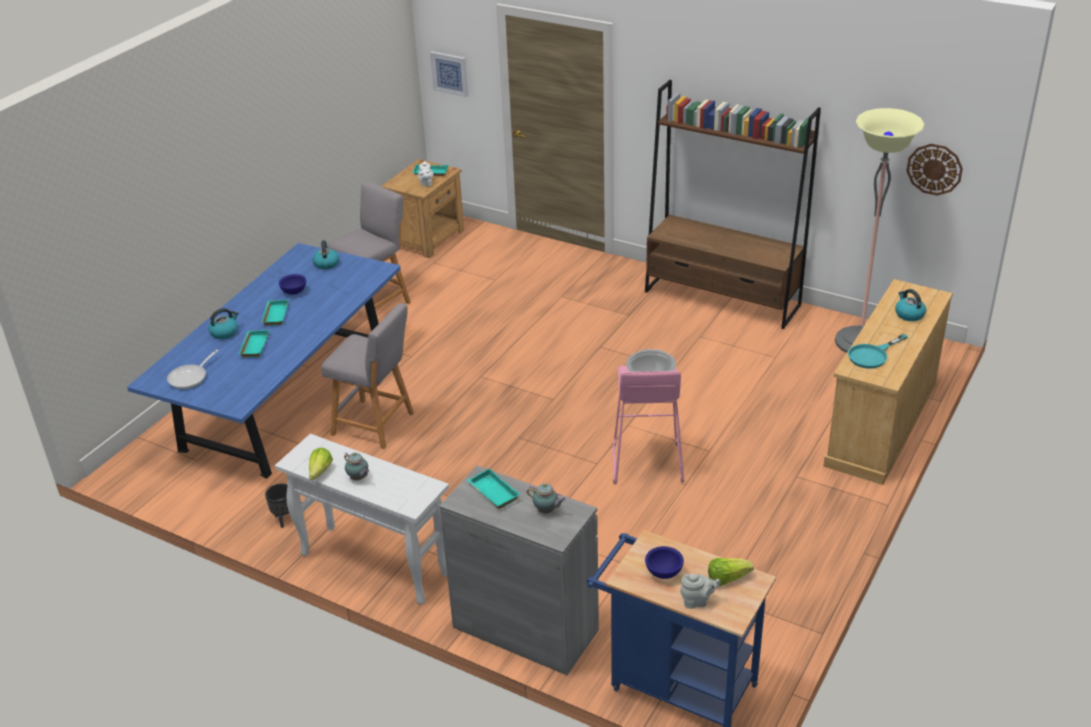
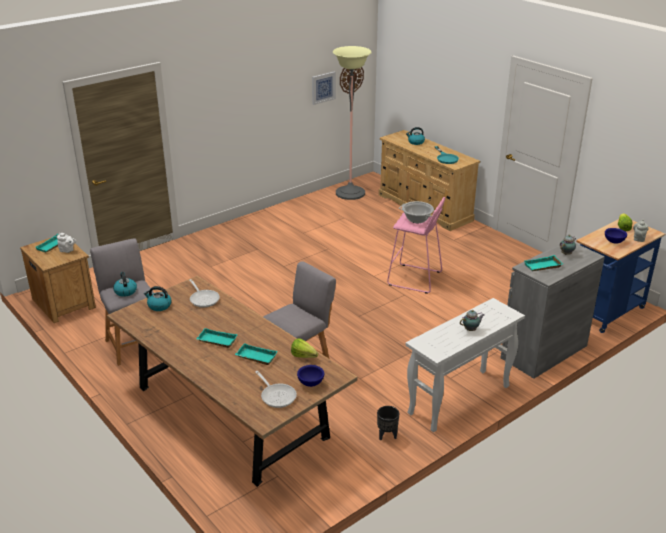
camera: 70 degrees left, 5 degrees down
blue dining table [127,243,401,479] -> brown dining table [107,276,357,487]
kettle [208,308,238,339] -> kettle moved to [113,272,137,297]
blue bowl [279,274,306,295] -> blue bowl moved to [297,365,324,387]
lettuce [309,448,333,480] -> lettuce moved to [291,338,318,358]
picture [430,51,468,97] -> picture moved to [312,72,336,105]
brown bookcase [645,80,821,329] -> none
none -> frying pan [190,279,220,308]

